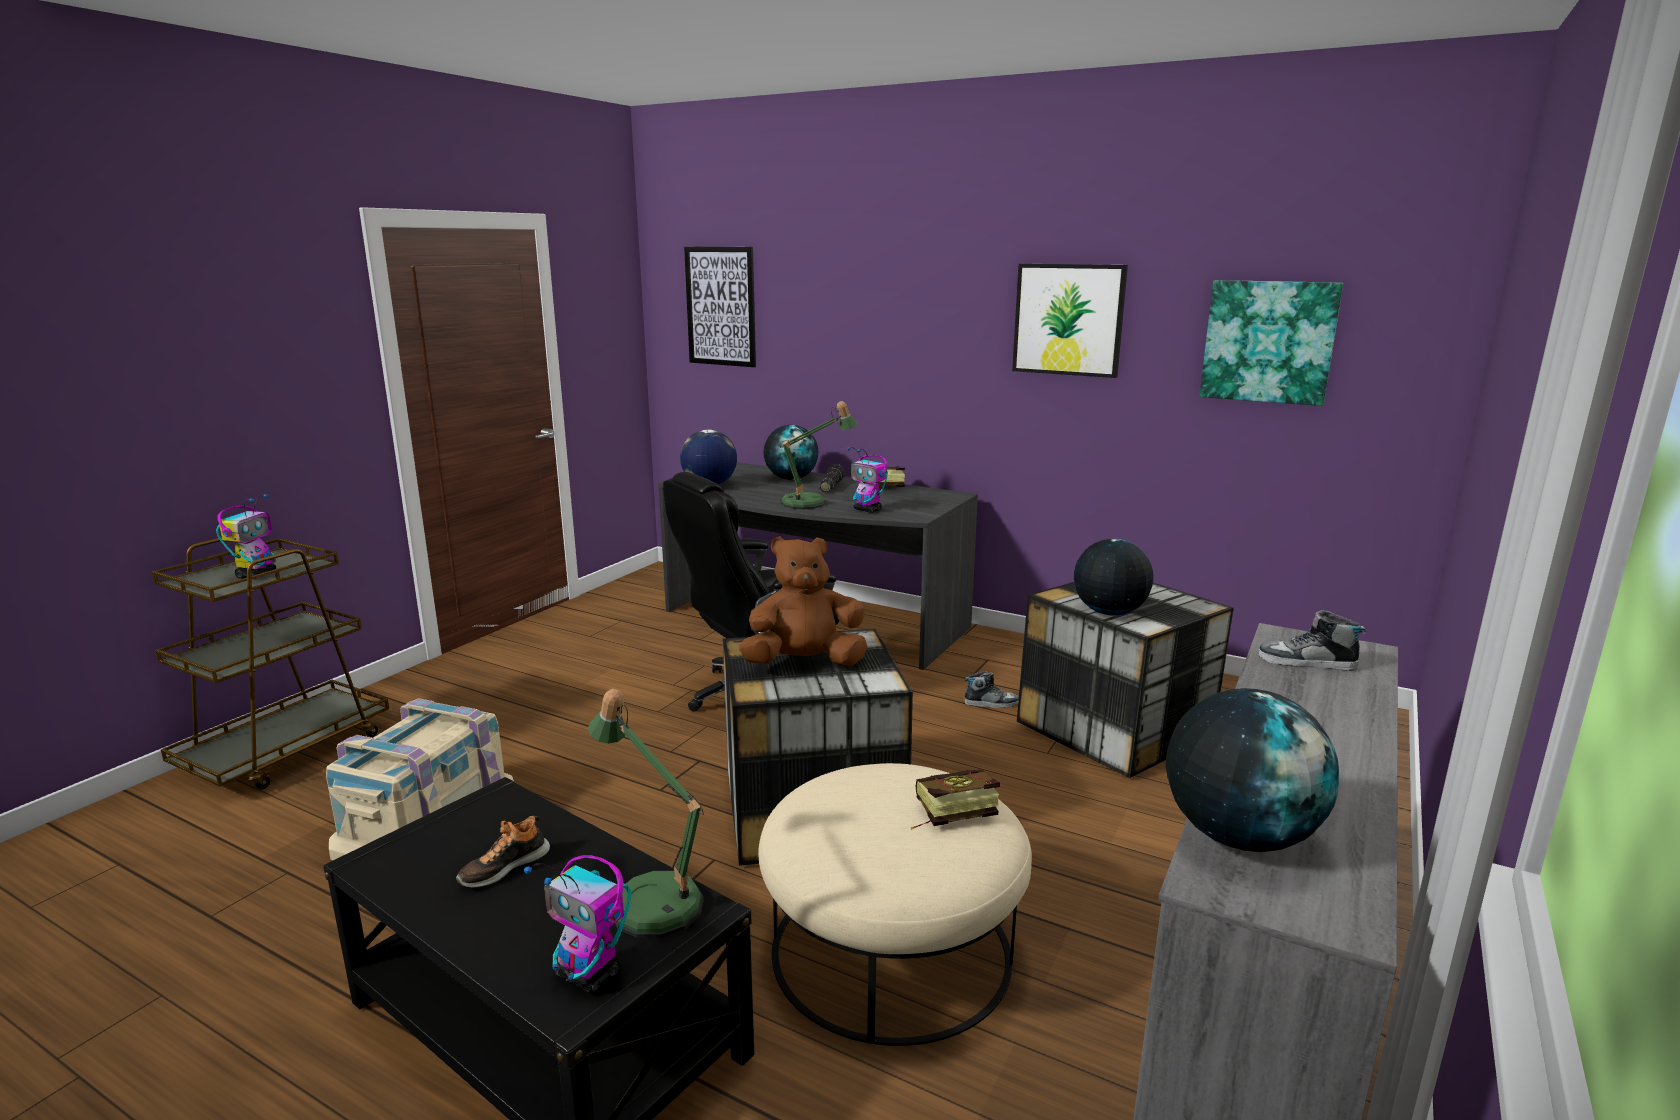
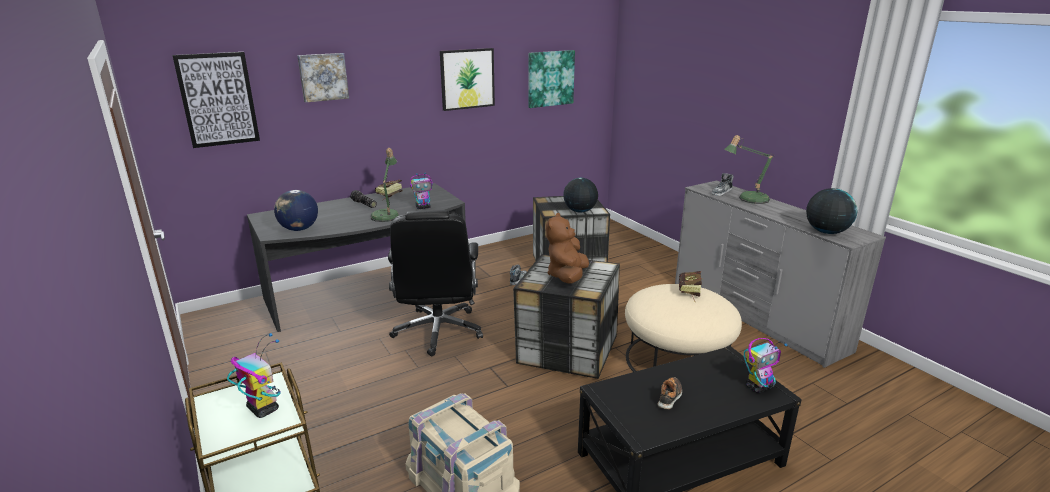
camera: 60 degrees left, 5 degrees up
shoe [456,816,550,888] -> shoe turned 135 degrees counterclockwise [658,377,682,409]
table lamp [588,688,704,938] -> table lamp moved to [724,135,774,204]
globe [764,425,818,480] -> none
none -> picture [297,53,349,102]

